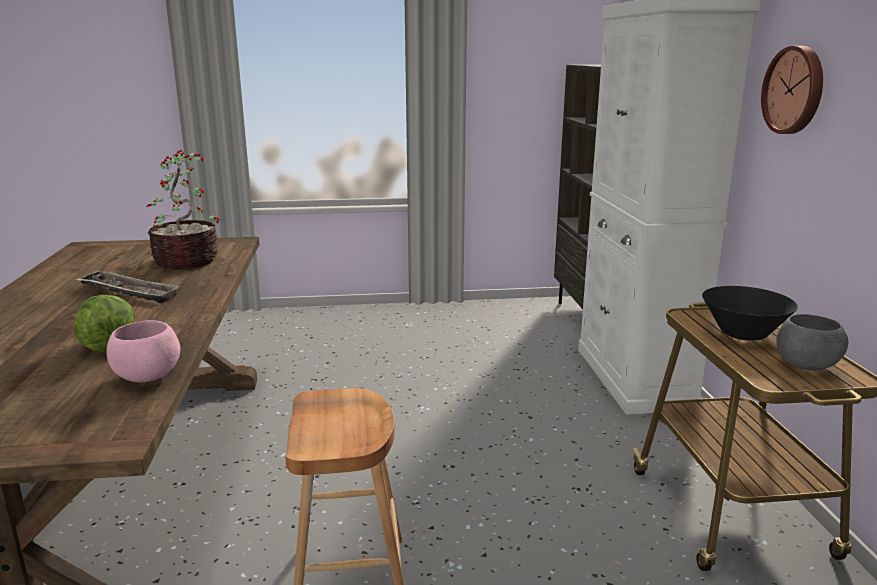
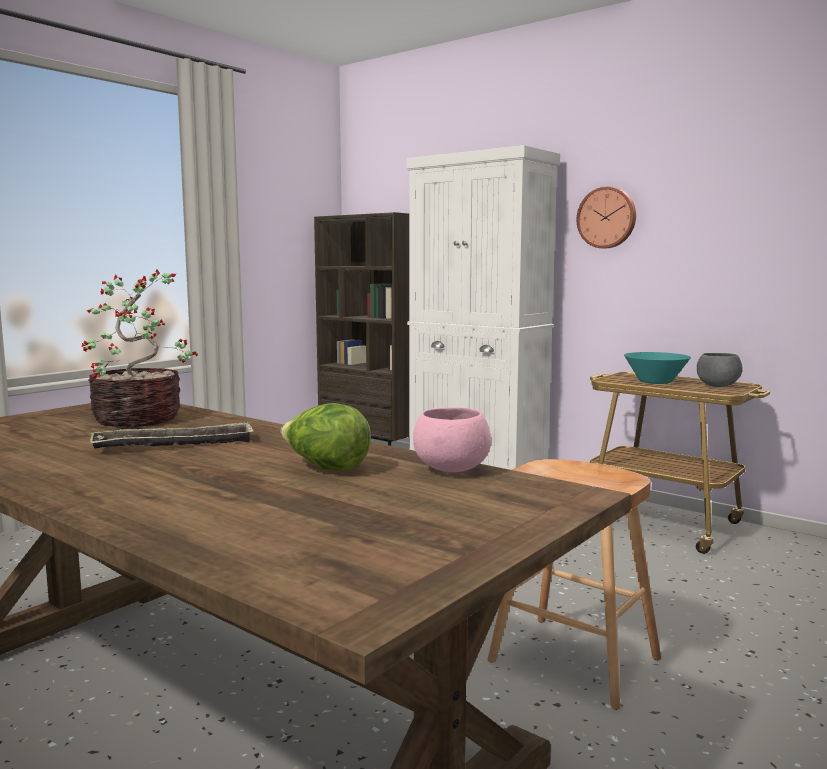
camera: 45 degrees left, 10 degrees down
black bowl [702,286,798,341] -> turquoise bowl [624,352,691,384]

